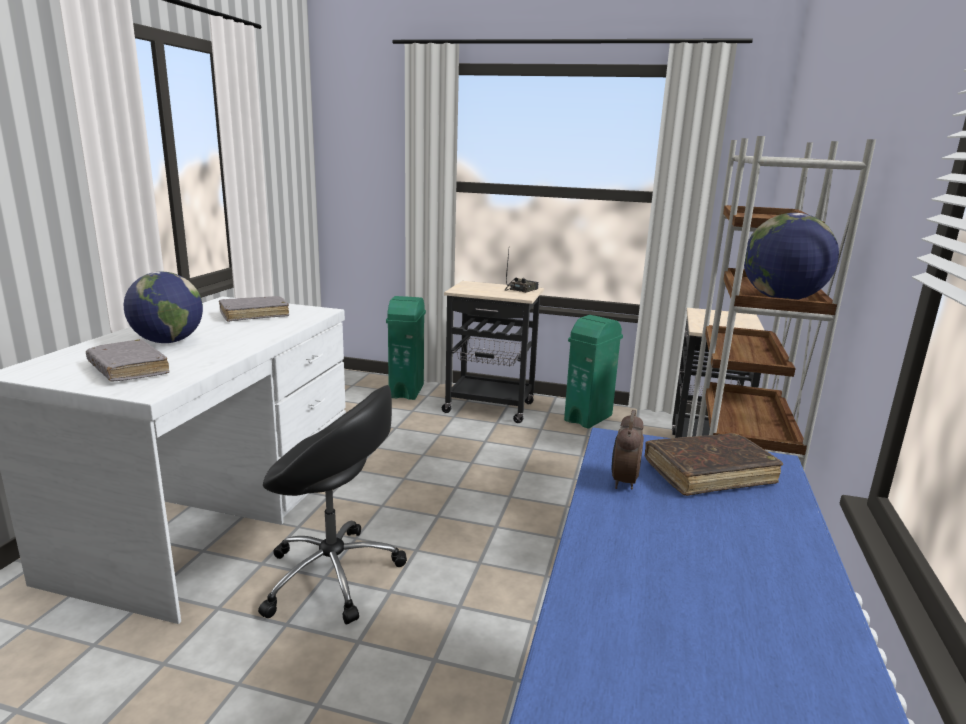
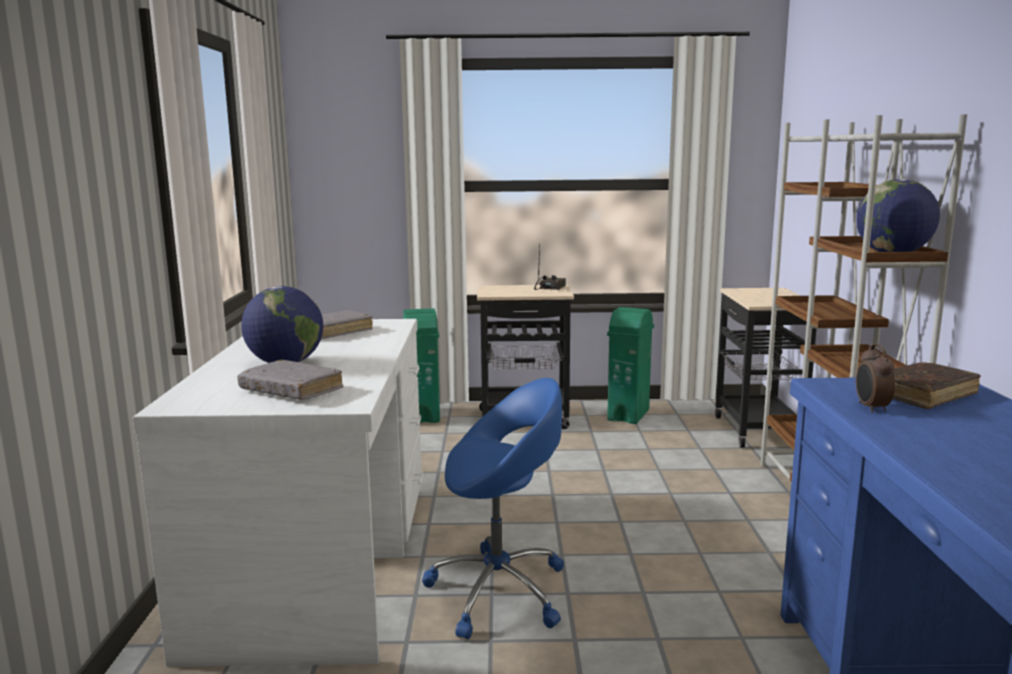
camera: 15 degrees left, 5 degrees down
black office chair [258,385,407,625] -> blue office chair [422,378,564,639]

